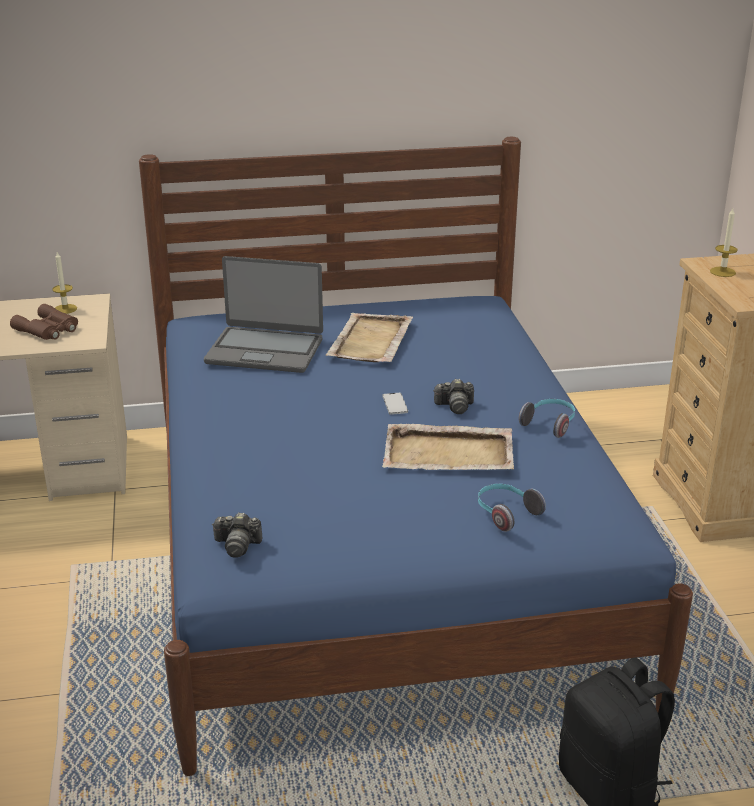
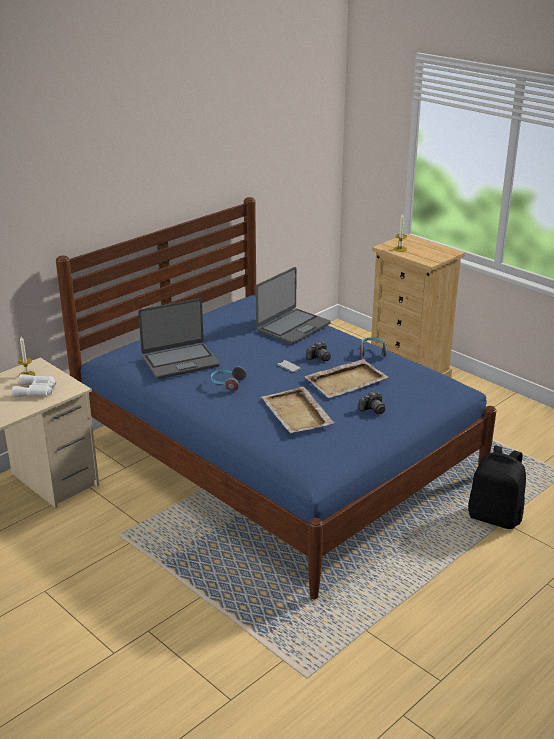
camera: 35 degrees left, 0 degrees up
brown binoculars [10,304,78,340] -> white binoculars [12,374,57,397]
camera [212,512,262,558] -> camera moved to [358,392,385,414]
beige tray [326,313,413,362] -> beige tray moved to [261,387,334,433]
headphones [478,484,546,532] -> headphones moved to [211,367,247,391]
none -> laptop [256,267,331,345]

